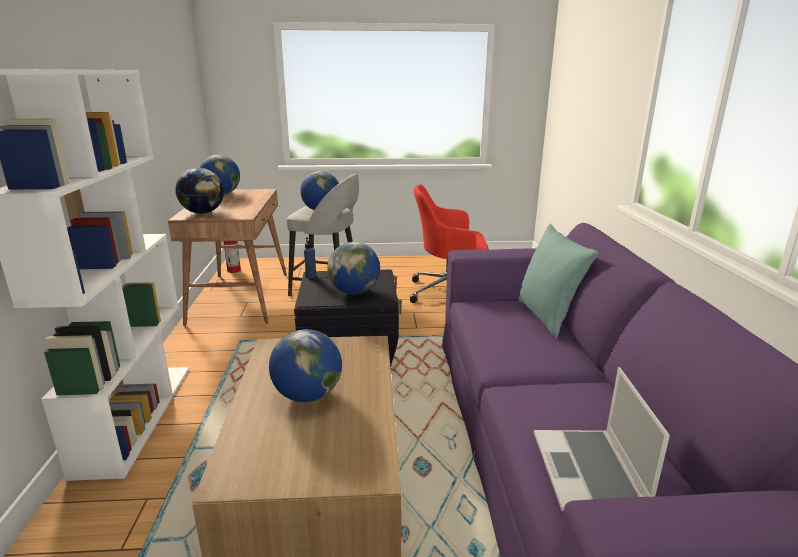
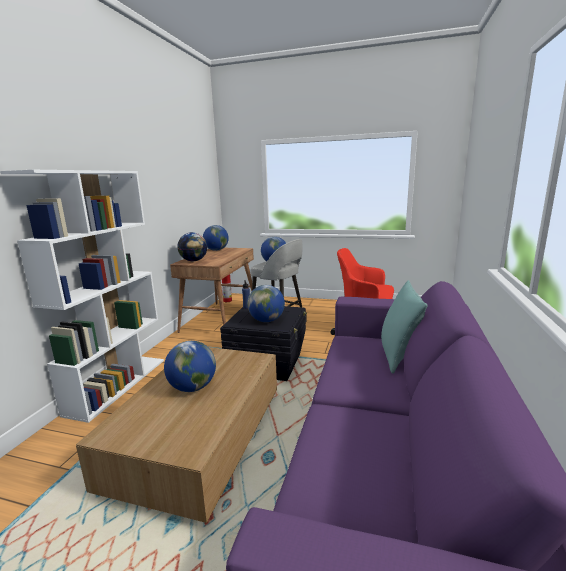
camera: 20 degrees right, 5 degrees down
laptop [534,367,670,511] -> none

